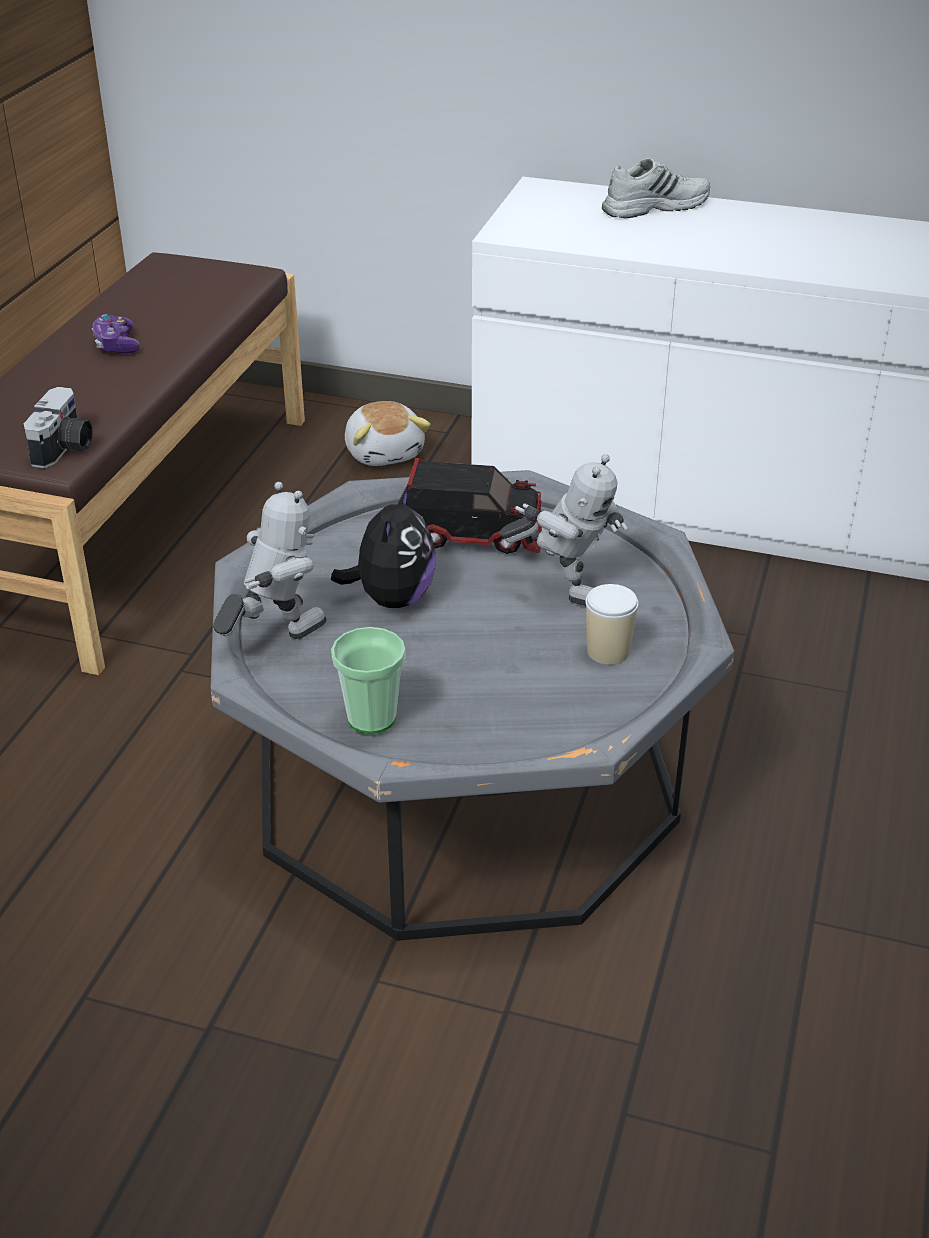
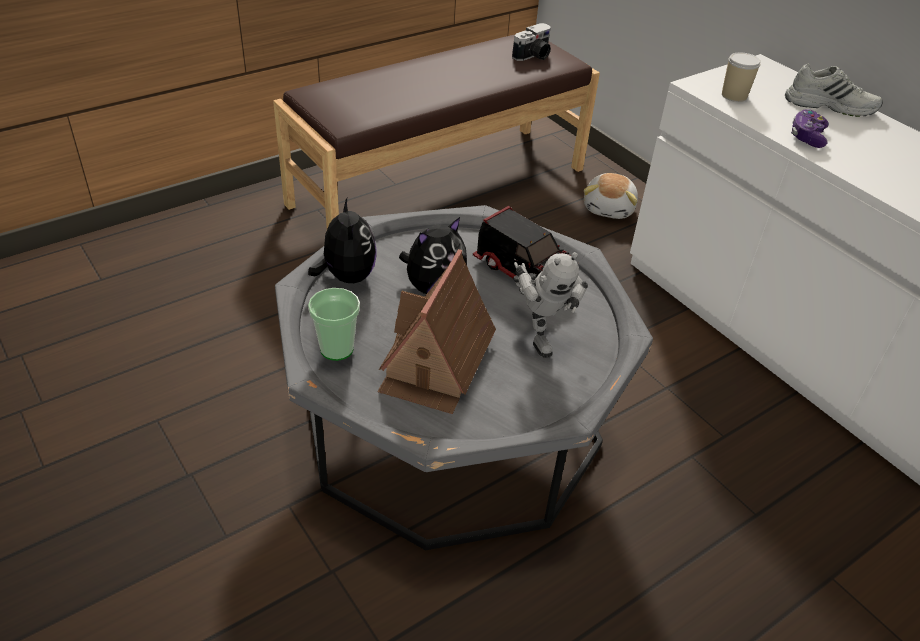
camera: 35 degrees right, 5 degrees up
camera [24,387,93,468] -> camera moved to [512,23,551,61]
game controller [92,314,140,354] -> game controller moved to [791,109,829,148]
toy robot [213,482,326,639] -> plush toy [308,198,377,283]
cup [586,584,639,665] -> cup moved to [722,52,761,102]
none -> toy house [377,249,496,414]

